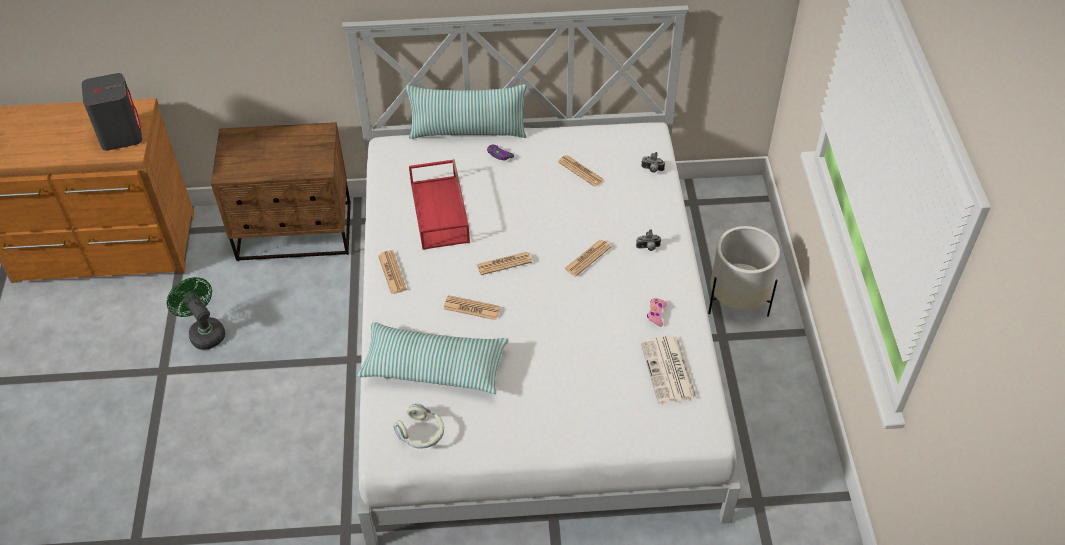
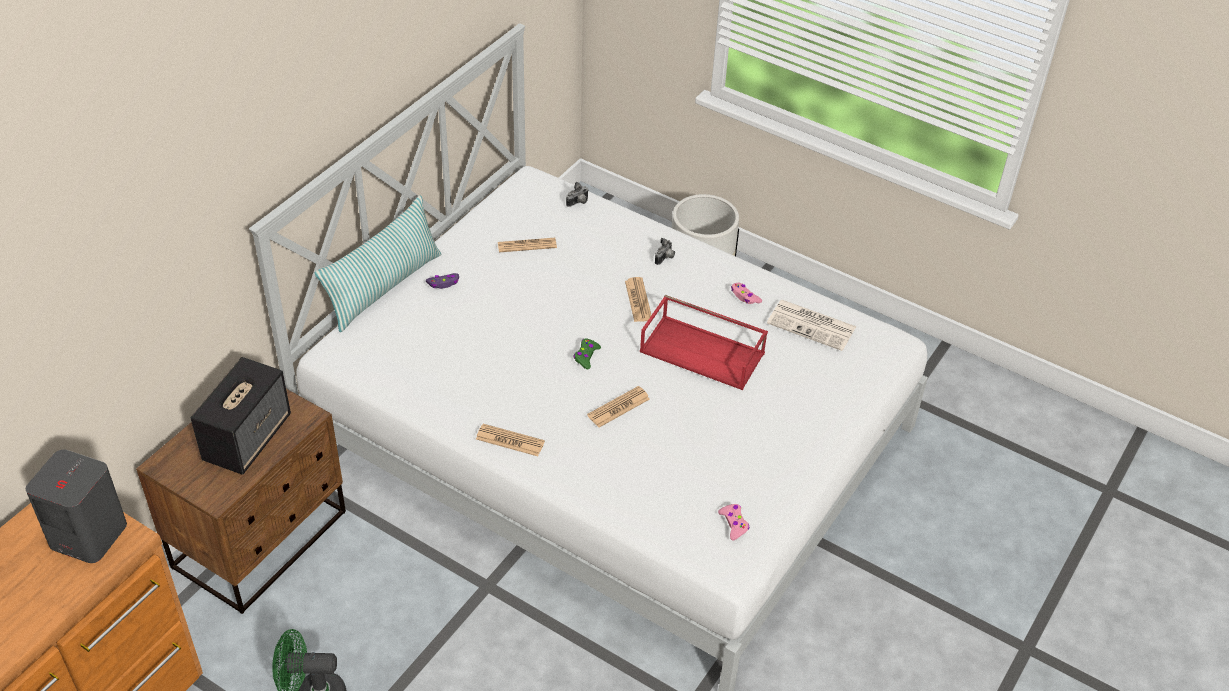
camera: 55 degrees left, 5 degrees down
pillow [356,322,509,394] -> none
headphones [393,404,444,448] -> pink game controller [718,504,749,540]
red tray [409,159,470,250] -> red tray moved to [640,295,768,390]
newspaper [477,252,532,275] -> green game controller [573,338,601,369]
none -> speaker [190,357,291,475]

